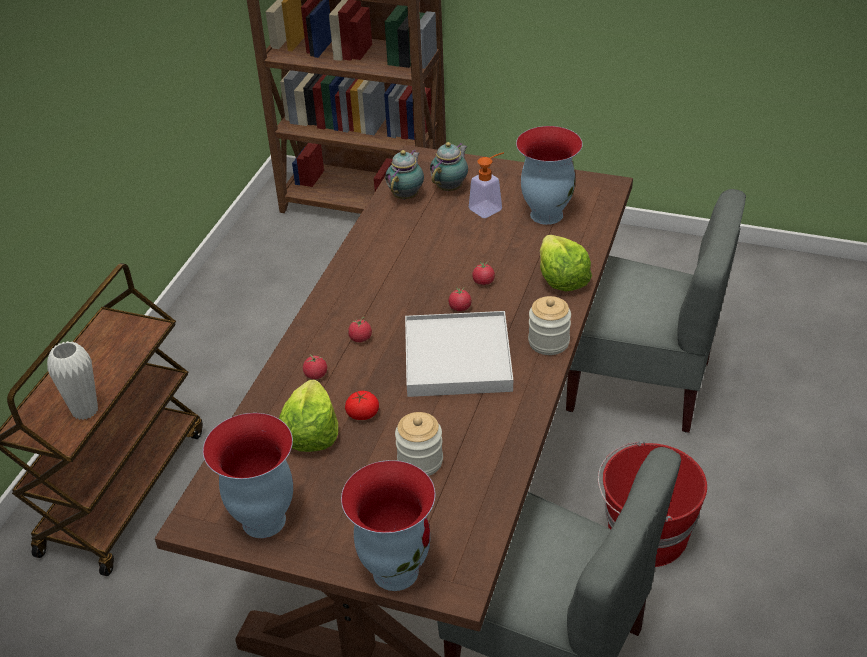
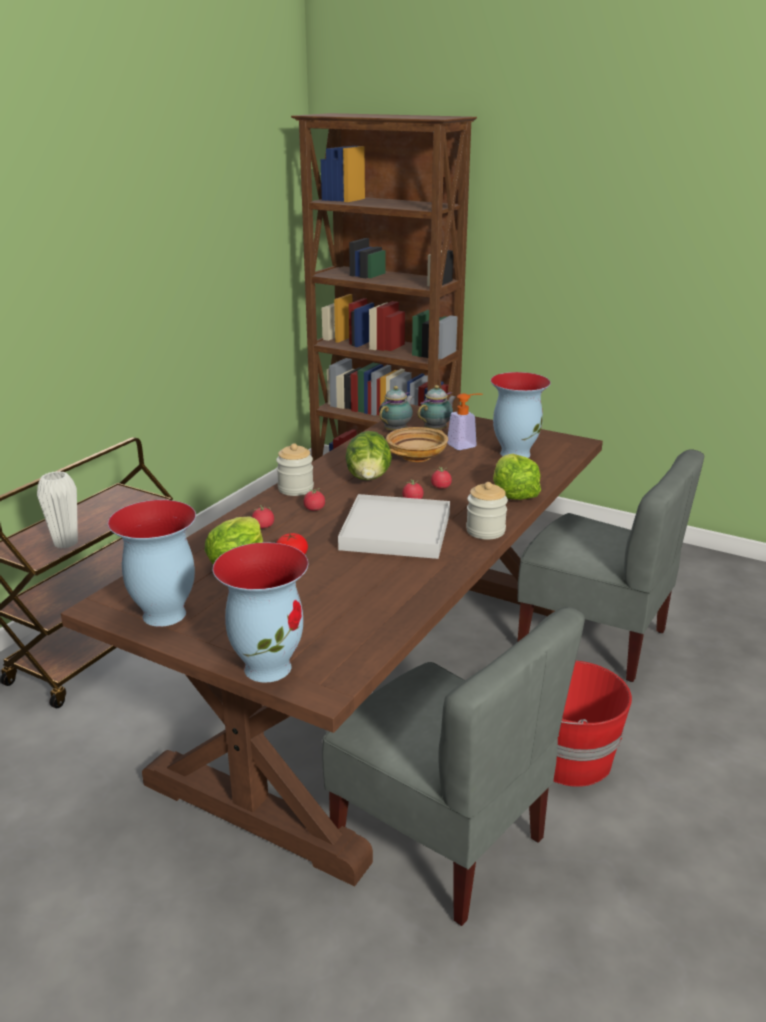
camera: 10 degrees right, 15 degrees down
jar [395,412,443,476] -> jar moved to [276,443,314,496]
none -> lettuce [345,431,392,480]
none -> beige bowl [386,427,448,462]

